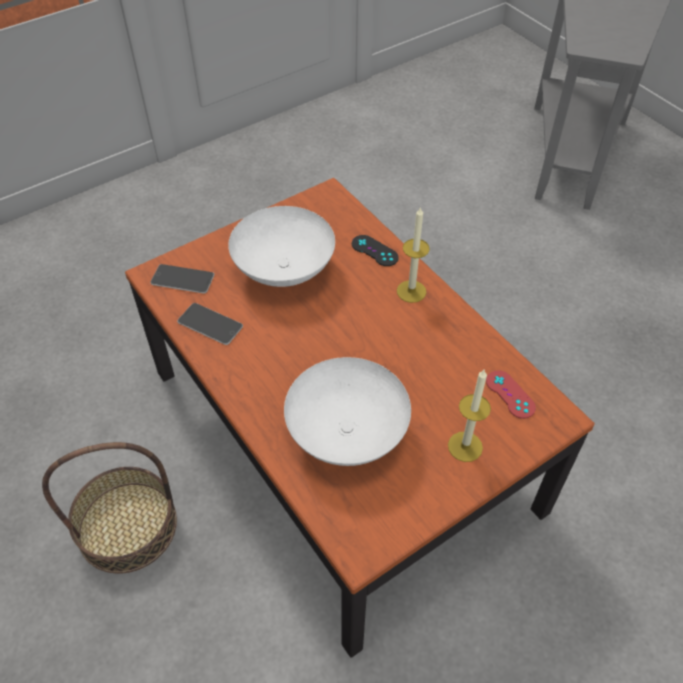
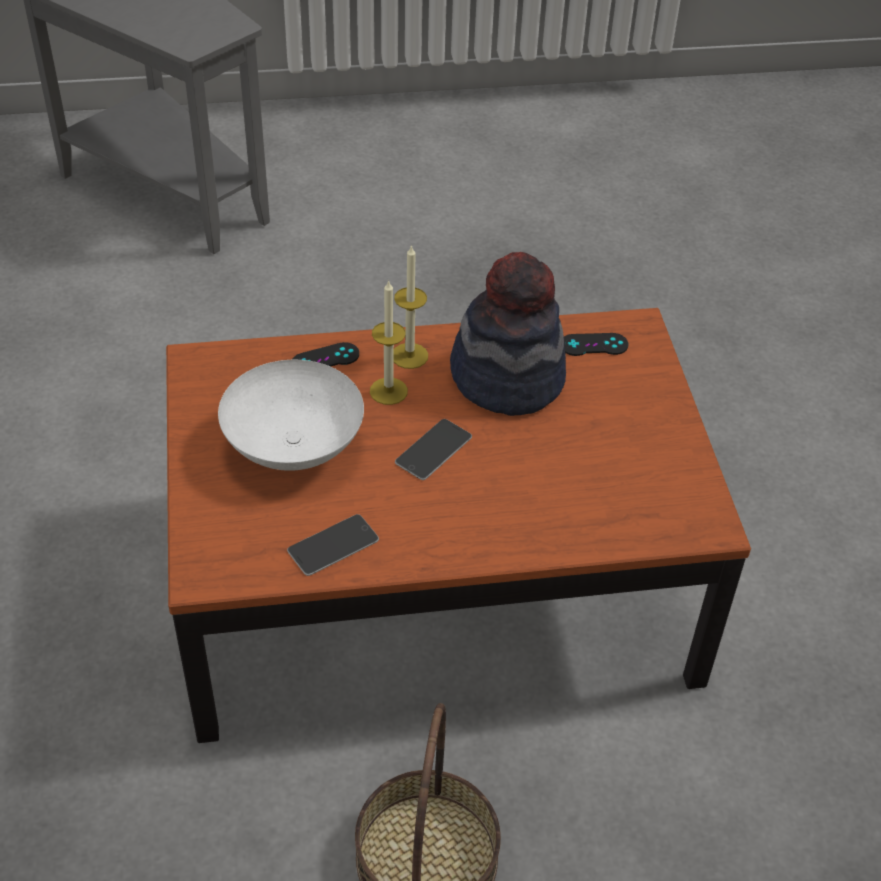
camera: 65 degrees left, 5 degrees down
phone [150,264,214,293] -> phone moved to [395,419,472,480]
white bowl [284,357,411,466] -> none
candle [448,370,491,462] -> candle moved to [370,280,408,405]
red game controller [486,370,536,419] -> black game controller [564,333,628,356]
none -> hat [450,252,566,416]

